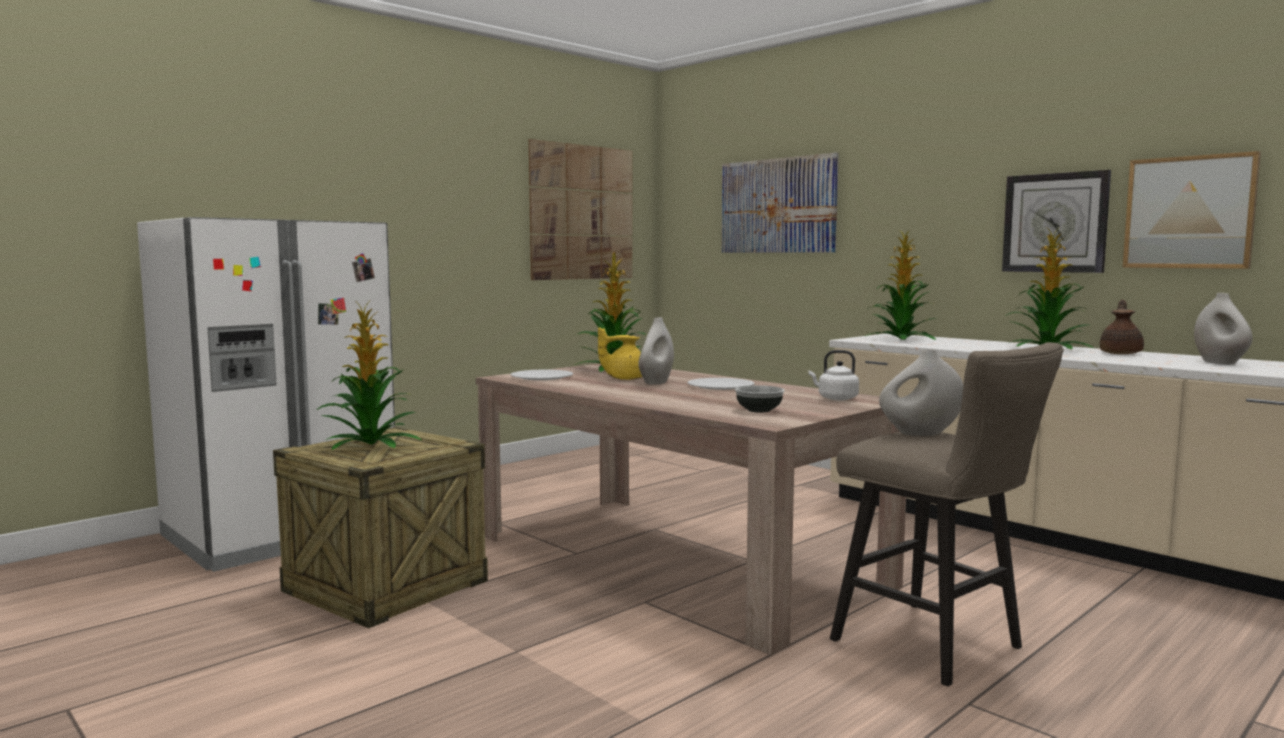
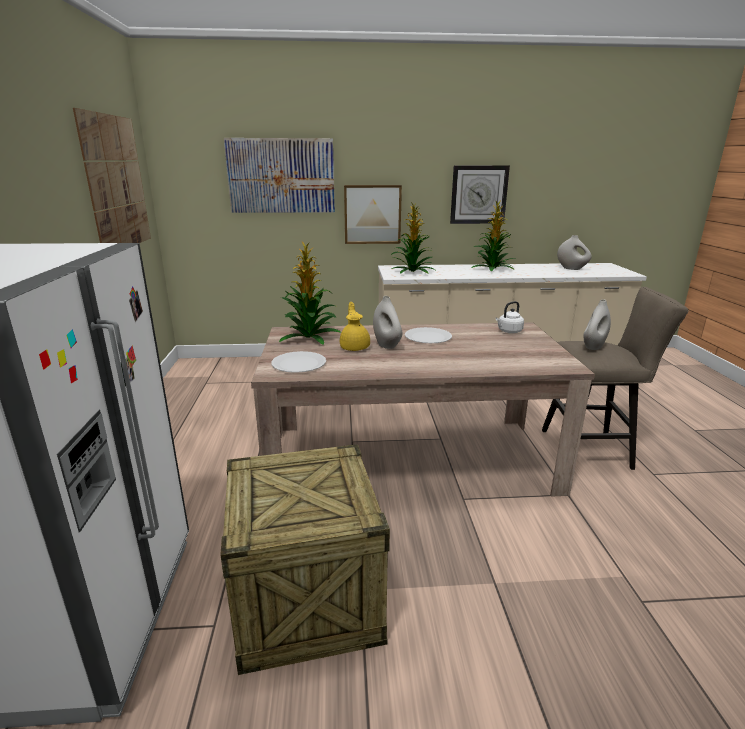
camera: 50 degrees left, 15 degrees up
potted plant [316,300,422,450] -> none
yellow teapot [598,327,642,380] -> yellow teapot turned 150 degrees clockwise [340,302,370,351]
bowl [735,385,785,412] -> none
brown teapot [1100,299,1144,354] -> none
picture [1123,151,1261,269] -> picture moved to [344,185,402,244]

